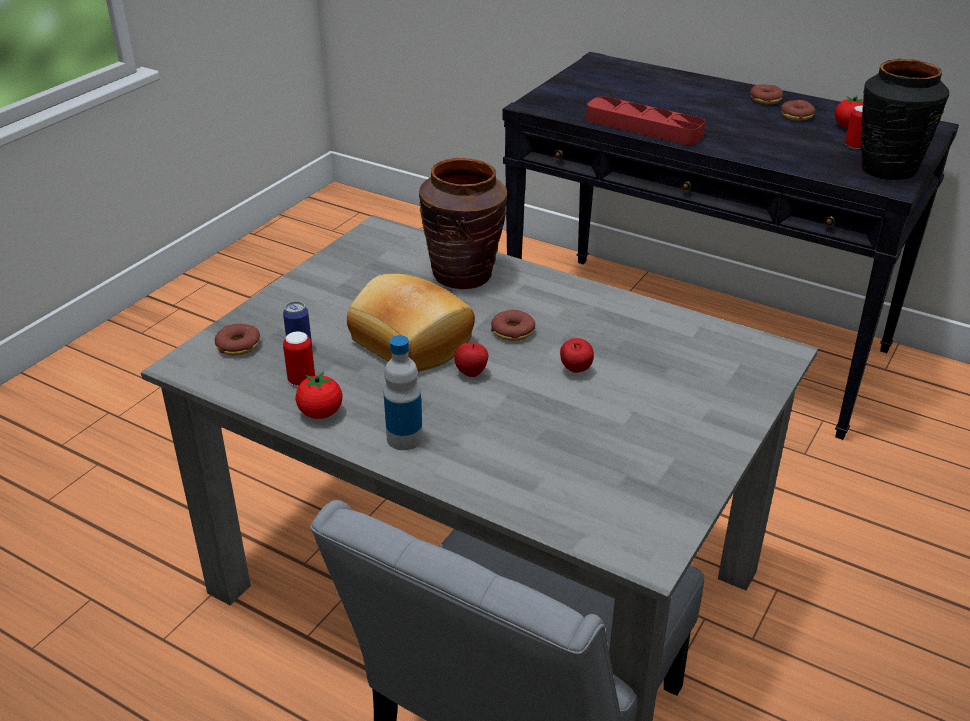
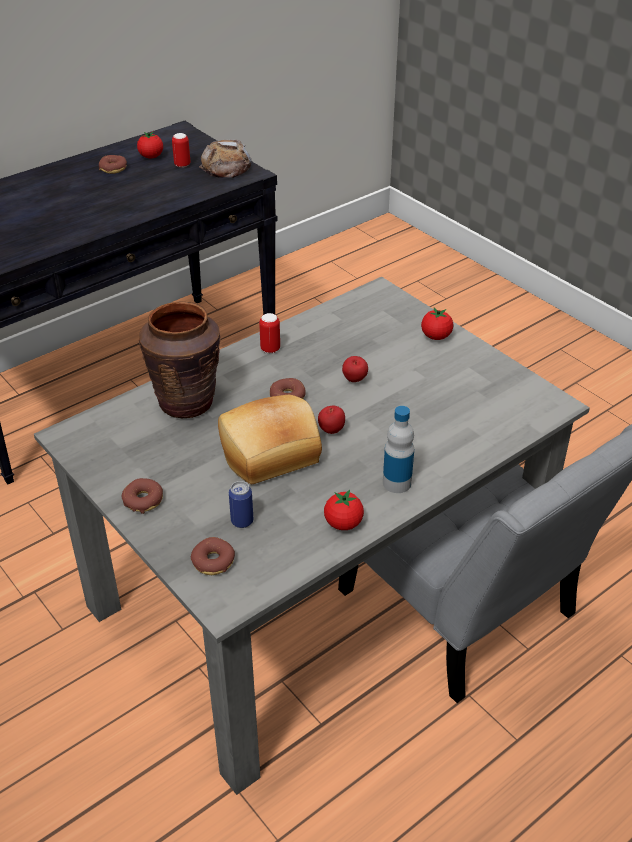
camera: 70 degrees left, 5 degrees up
can [283,331,315,386] -> can moved to [259,313,280,353]
red tray [586,96,706,145] -> none
donut [750,84,783,104] -> donut moved to [122,478,163,514]
black vase [861,59,949,180] -> bread [199,140,252,178]
none -> tomato [421,308,454,340]

